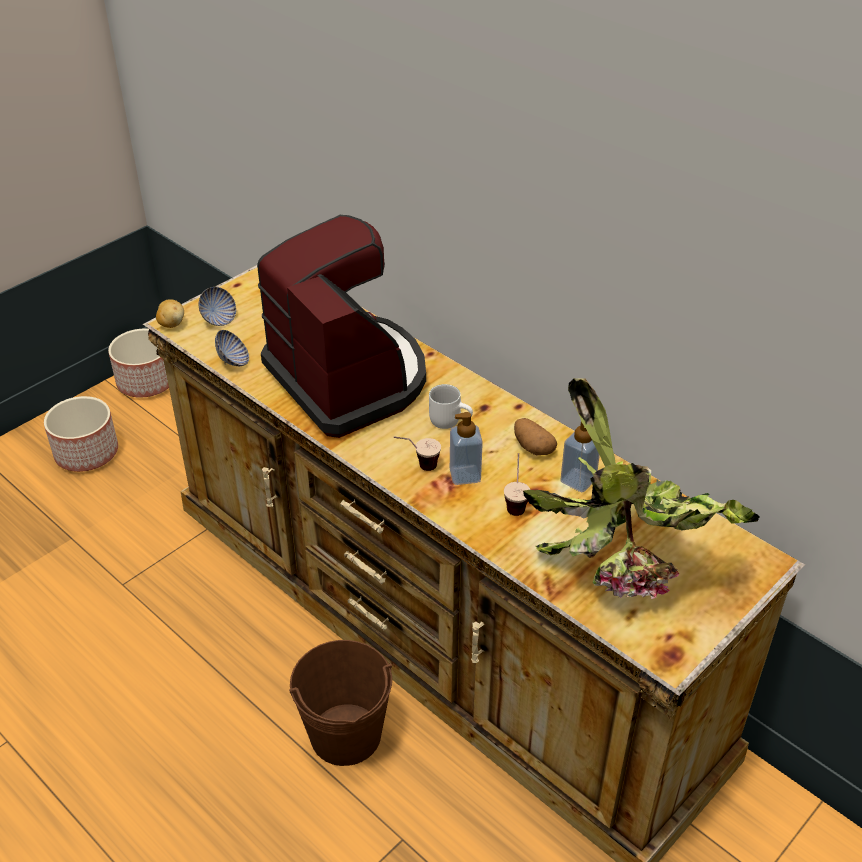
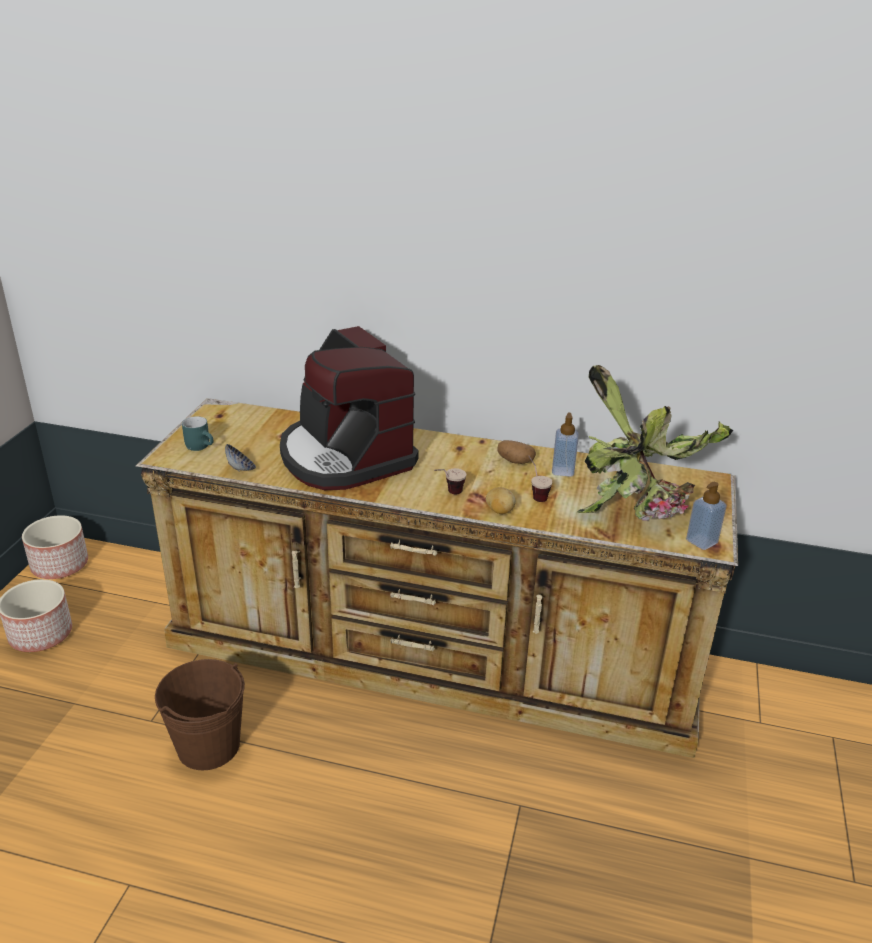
camera: 30 degrees left, 10 degrees down
potato [156,299,184,328] -> potato moved to [486,487,516,514]
bowl [199,287,236,326] -> turquoise mug [182,416,214,451]
coffee machine [257,215,426,438] -> coffee machine turned 150 degrees counterclockwise [280,326,419,490]
brown bucket [289,640,392,766] -> brown bucket moved to [155,659,245,770]
white mug [429,384,473,429] -> none
soap dispenser [450,412,483,485] -> soap dispenser moved to [686,482,727,550]

